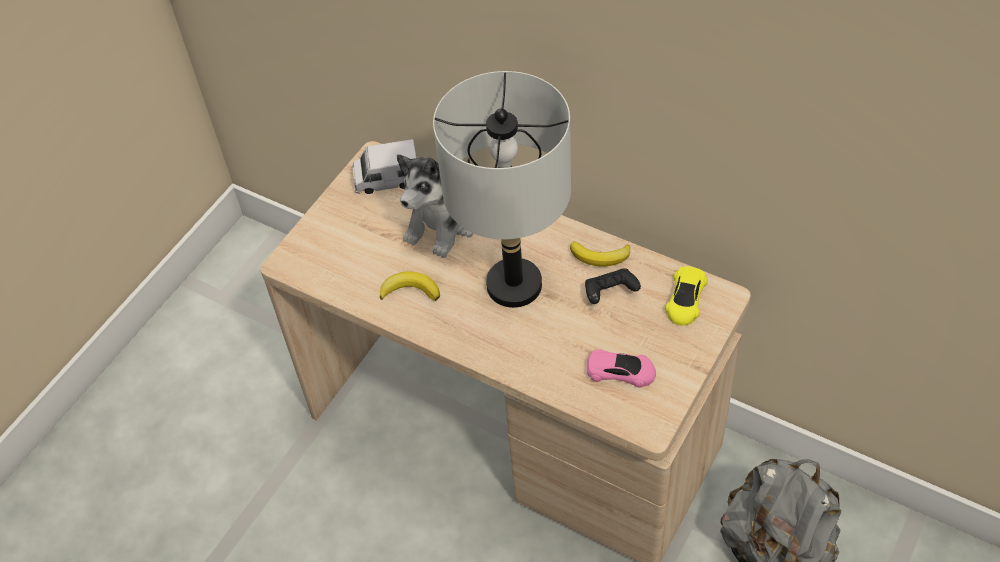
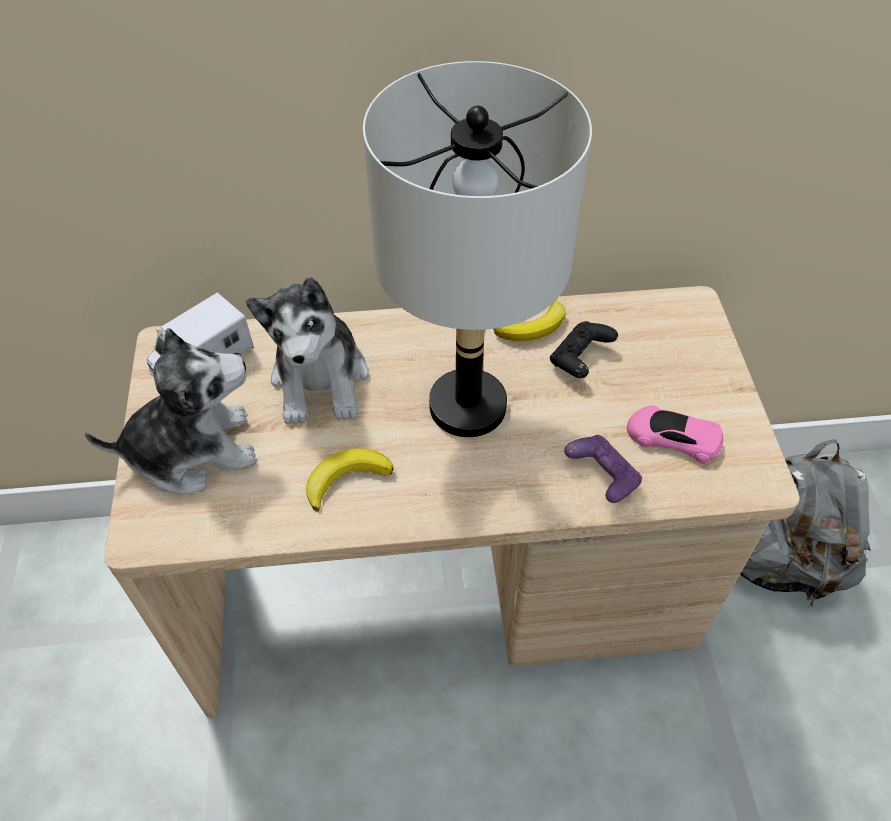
camera: 40 degrees left, 0 degrees up
pink toy car [586,349,656,388] -> pink toy car turned 135 degrees counterclockwise [627,405,723,463]
yellow toy car [665,266,708,326] -> none
none -> plush toy [85,328,257,493]
none -> purple game controller [564,435,642,503]

